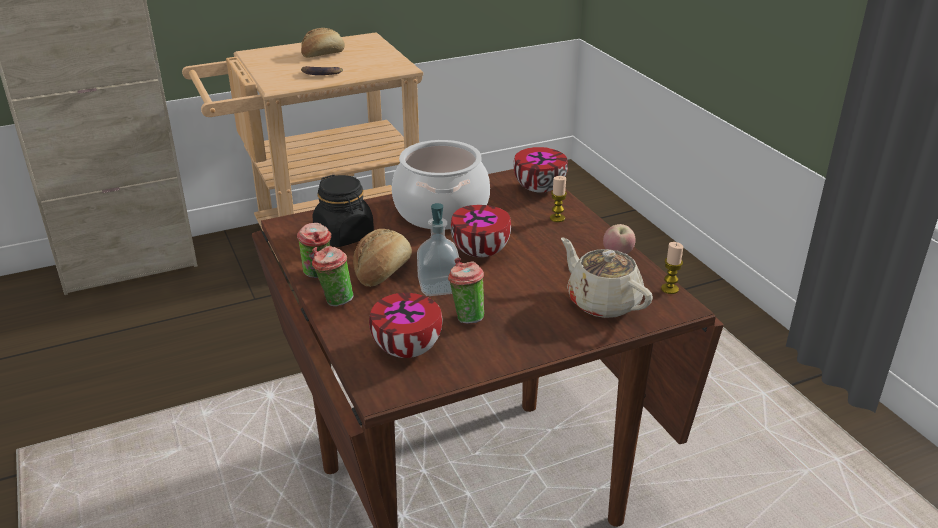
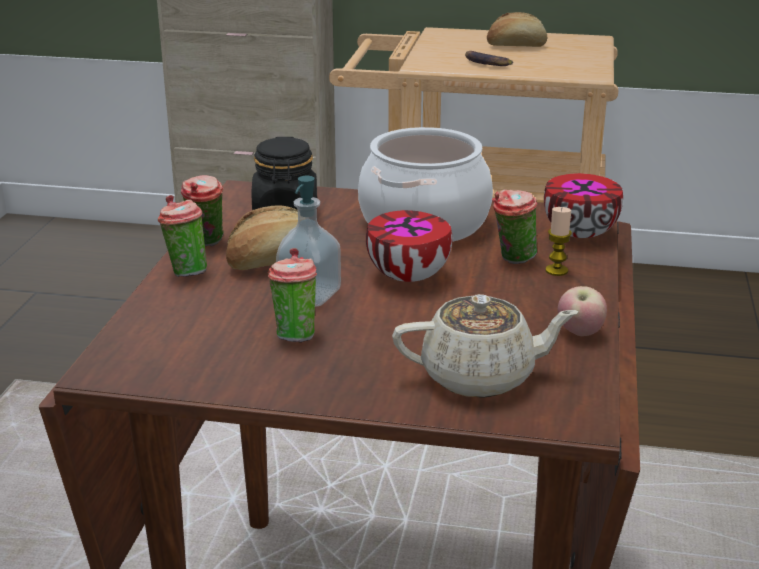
camera: 35 degrees right, 5 degrees down
bowl [369,293,442,358] -> none
beige teapot [561,238,653,318] -> beige teapot turned 90 degrees clockwise [392,294,579,398]
candle [661,242,683,294] -> none
none -> cup [492,189,537,264]

